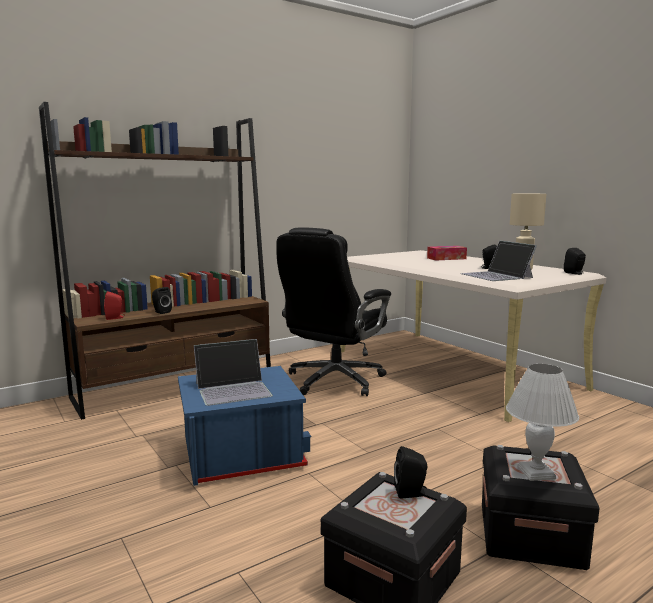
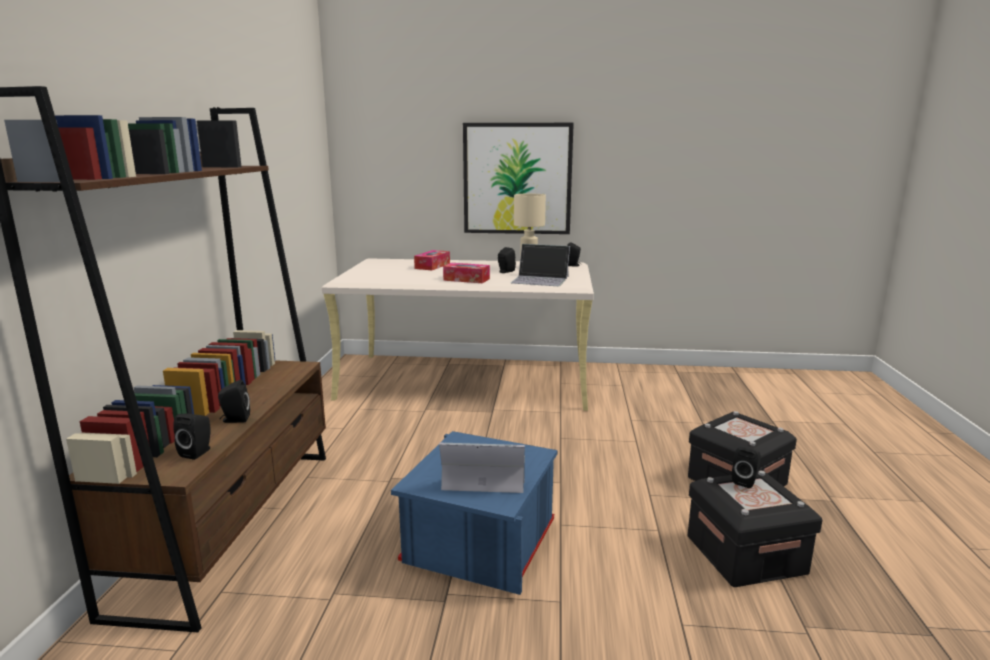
camera: 50 degrees left, 5 degrees up
red speaker [104,291,124,320] -> black speaker [173,413,211,460]
laptop [194,339,273,406] -> laptop turned 105 degrees counterclockwise [439,443,525,493]
black office chair [276,227,391,396] -> none
white table lamp [506,364,579,481] -> none
none -> tissue box [443,263,490,283]
none -> picture [463,123,574,234]

